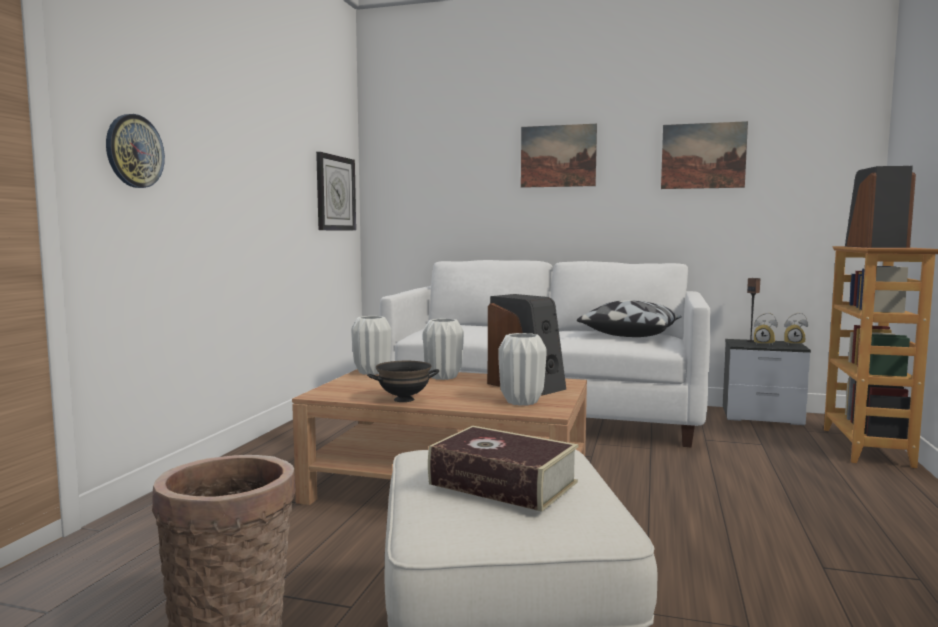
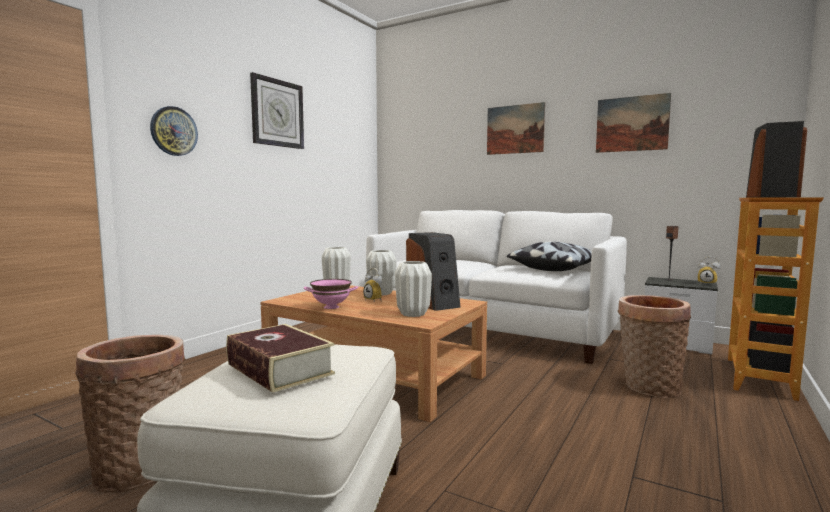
camera: 15 degrees right, 0 degrees up
wall clock [316,152,356,231] -> wall clock moved to [250,72,304,149]
black bowl [367,361,439,402] -> pink bowl [304,279,358,309]
alarm clock [754,313,778,345] -> alarm clock moved to [363,268,383,302]
none -> basket [618,295,691,398]

